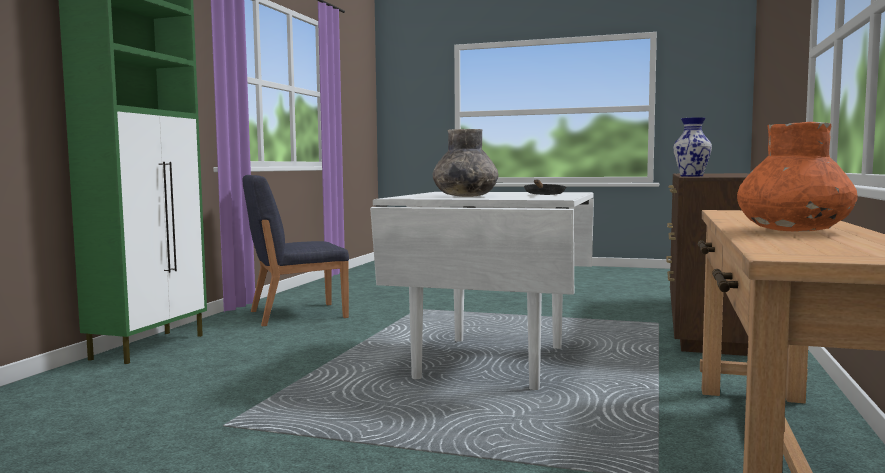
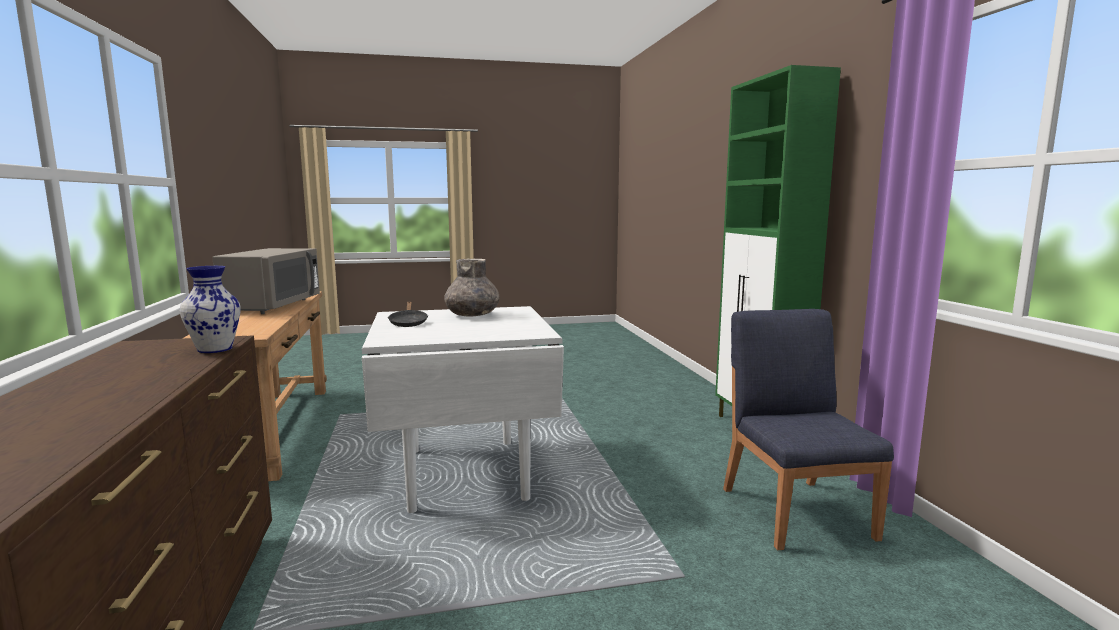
camera: 150 degrees right, 5 degrees up
blue chair [242,175,349,326] -> blue chair turned 45 degrees counterclockwise [723,309,894,550]
orange vase [737,122,857,231] -> grey microwave [212,248,320,314]

